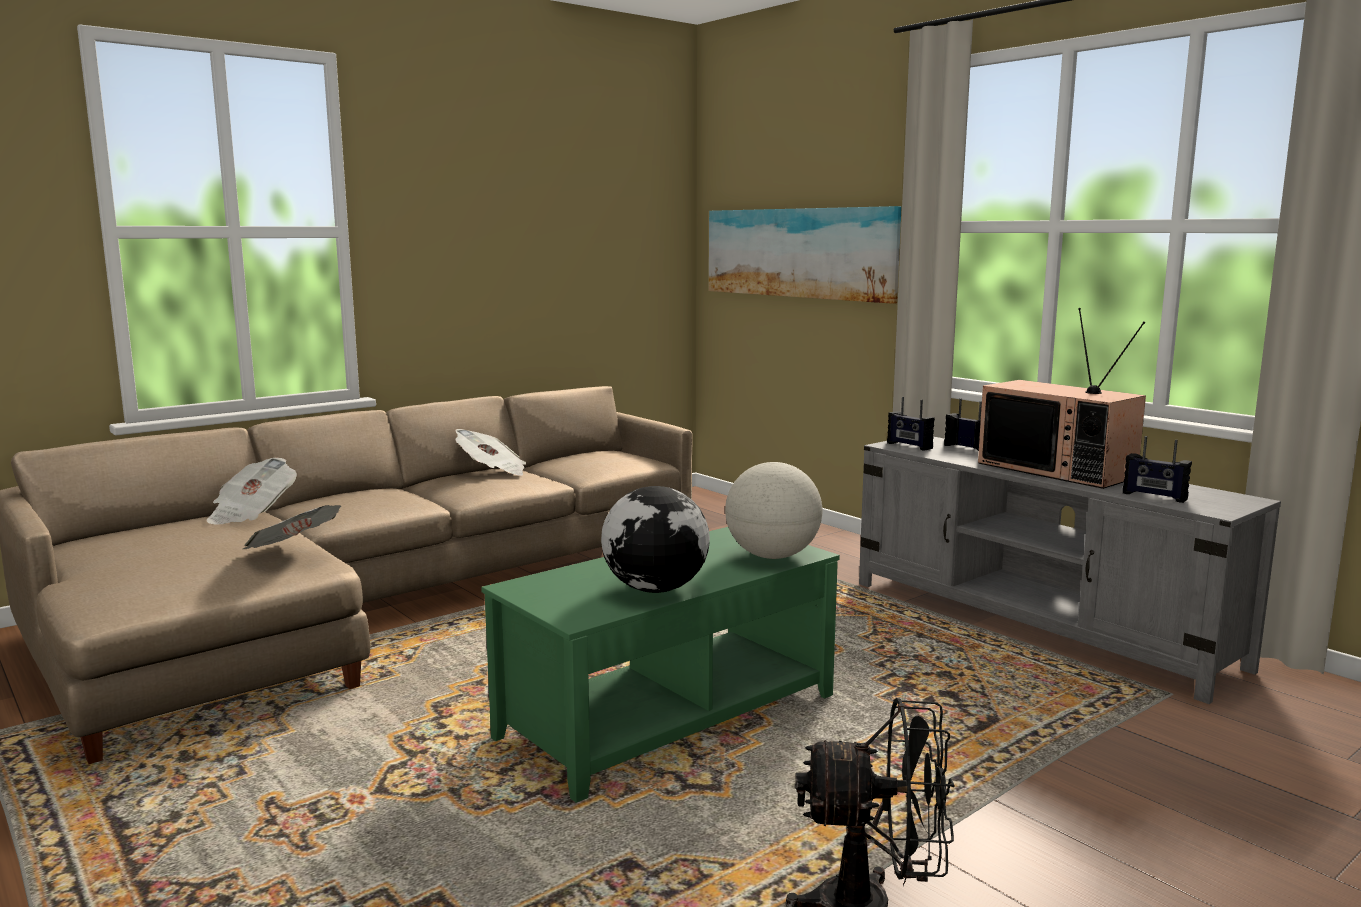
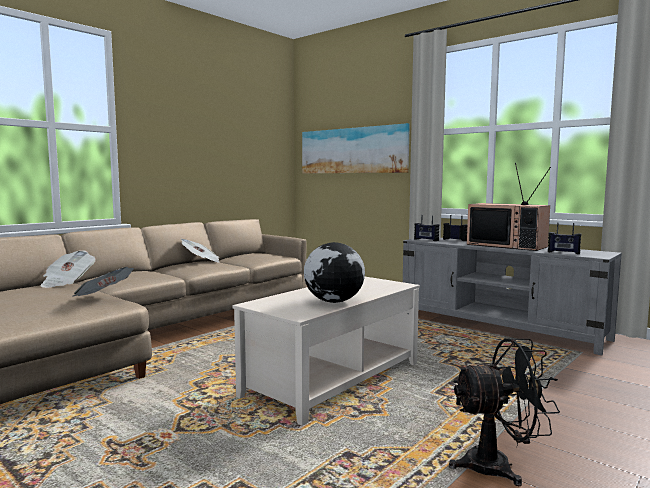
camera: 10 degrees left, 5 degrees down
green coffee table [481,527,840,803] -> beige coffee table [233,277,420,426]
globe [725,462,822,559] -> none

